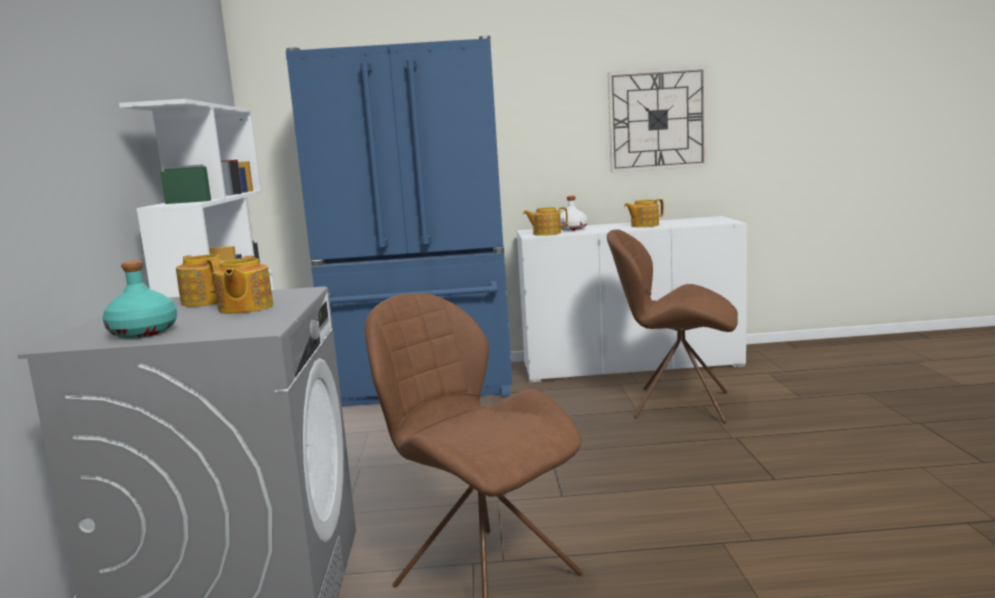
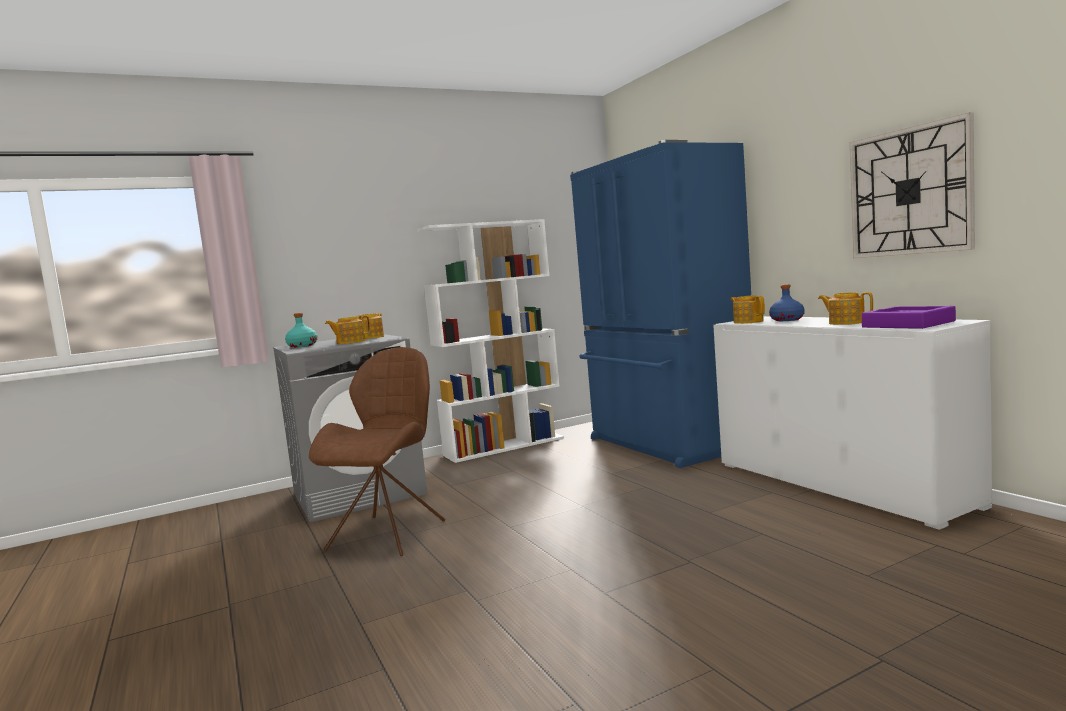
camera: 65 degrees right, 5 degrees down
white bottle [560,196,588,231] -> blue bottle [769,284,804,321]
brown chair [607,230,738,423] -> none
none -> purple tray [861,306,956,329]

